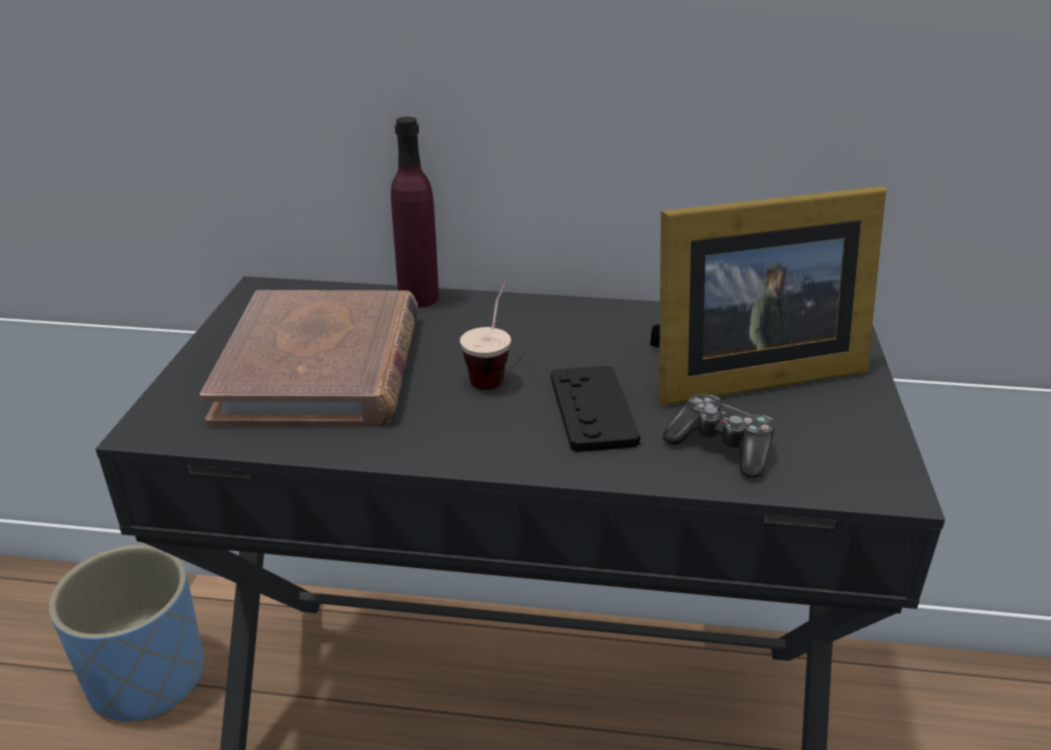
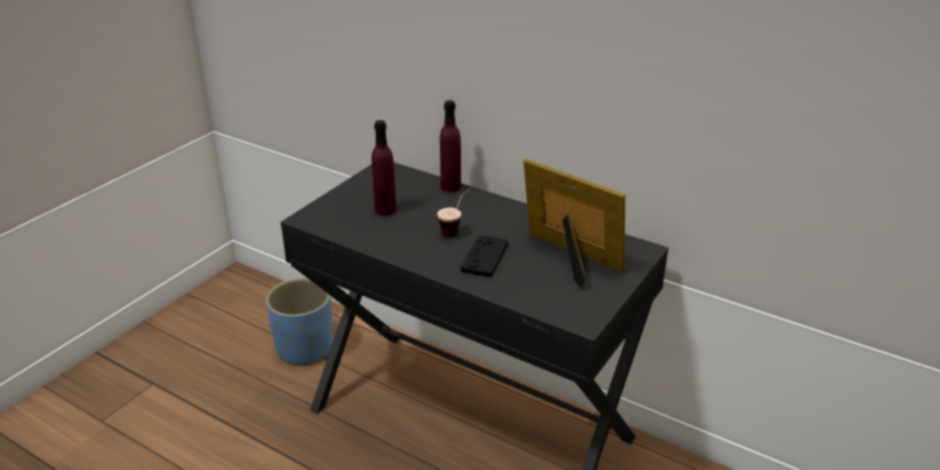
camera: 25 degrees right, 0 degrees up
brown book [200,290,418,427] -> purple bottle [372,120,396,215]
picture frame [650,186,886,406] -> picture frame turned 150 degrees counterclockwise [523,159,625,289]
game controller [663,394,775,478] -> none

